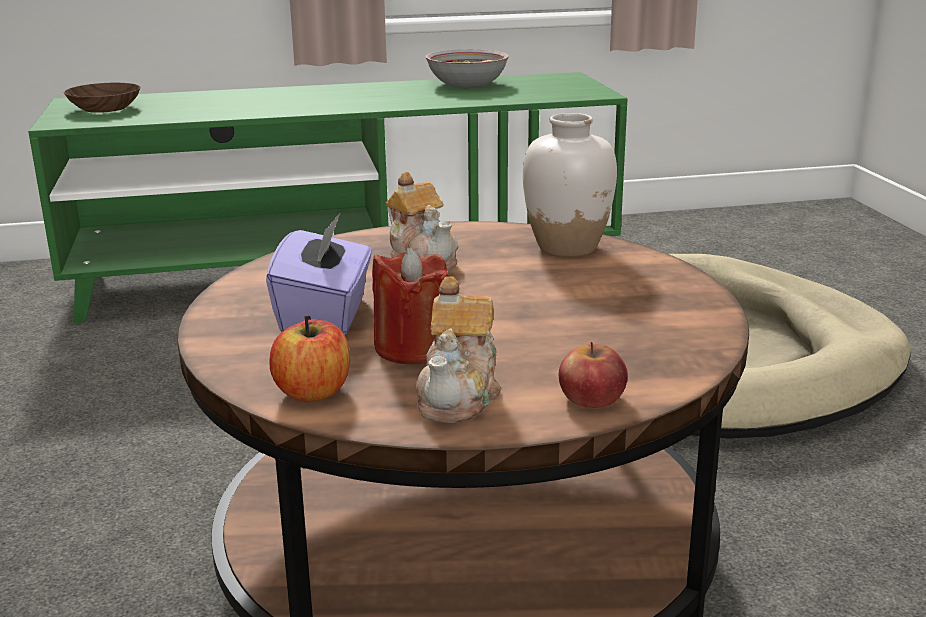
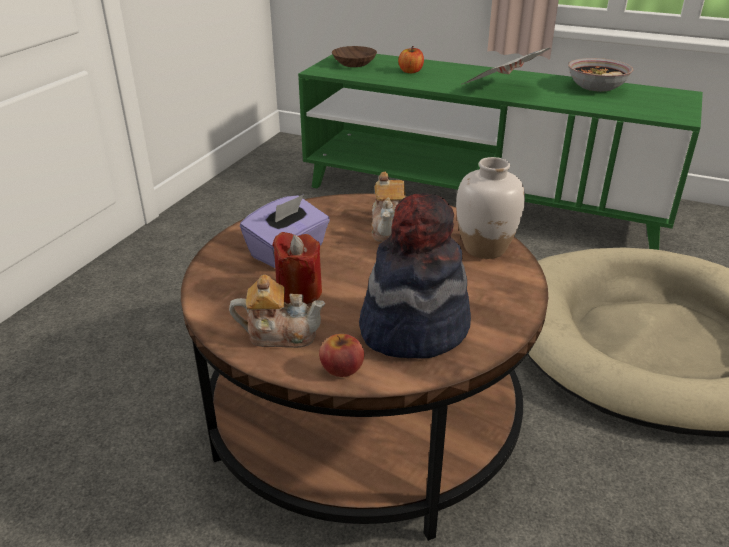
camera: 35 degrees right, 10 degrees up
apple [269,316,350,401] -> apple moved to [398,46,424,73]
teapot [416,276,501,423] -> teapot turned 135 degrees counterclockwise [229,275,326,348]
none -> hat [359,193,471,358]
none -> newspaper [462,48,551,84]

